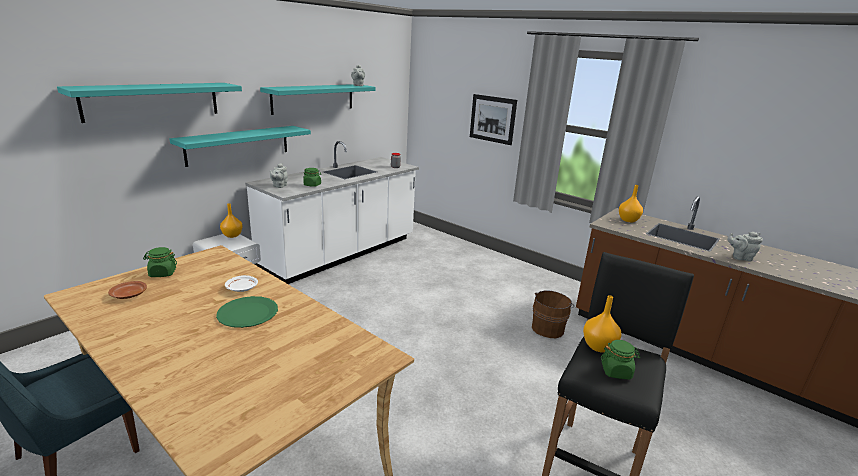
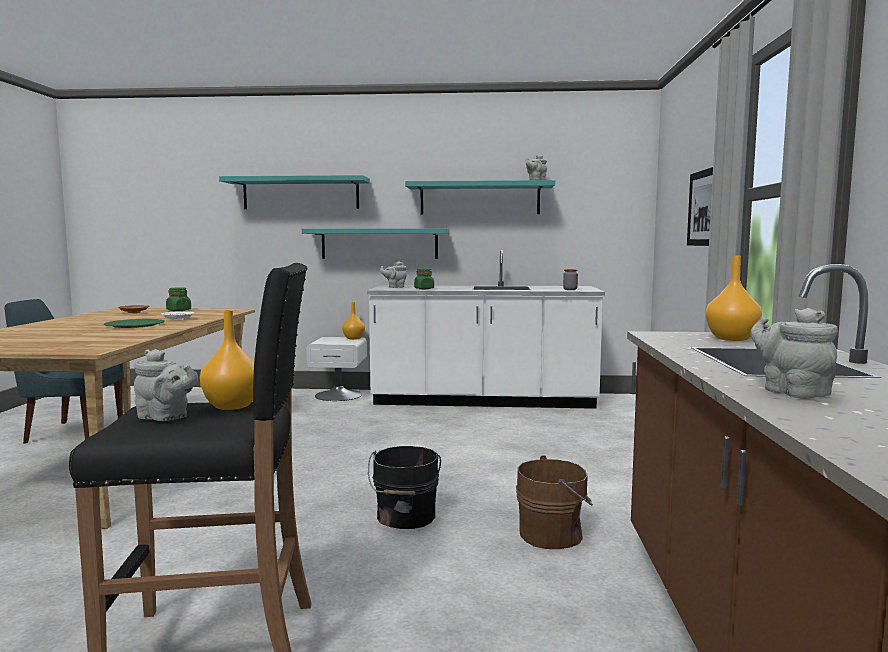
camera: 55 degrees right, 15 degrees down
green jar [601,340,640,379] -> grey teapot [134,349,198,421]
none -> black bucket [368,446,441,529]

